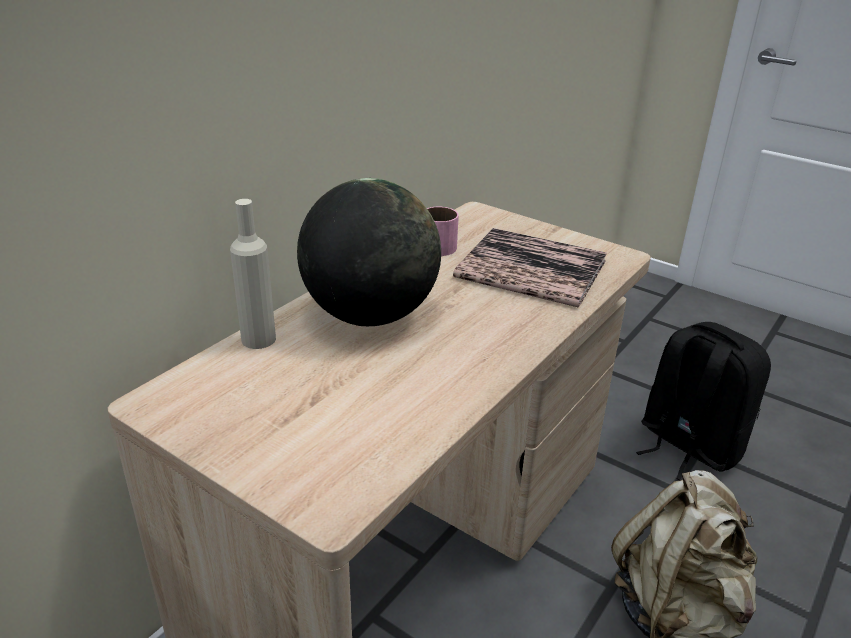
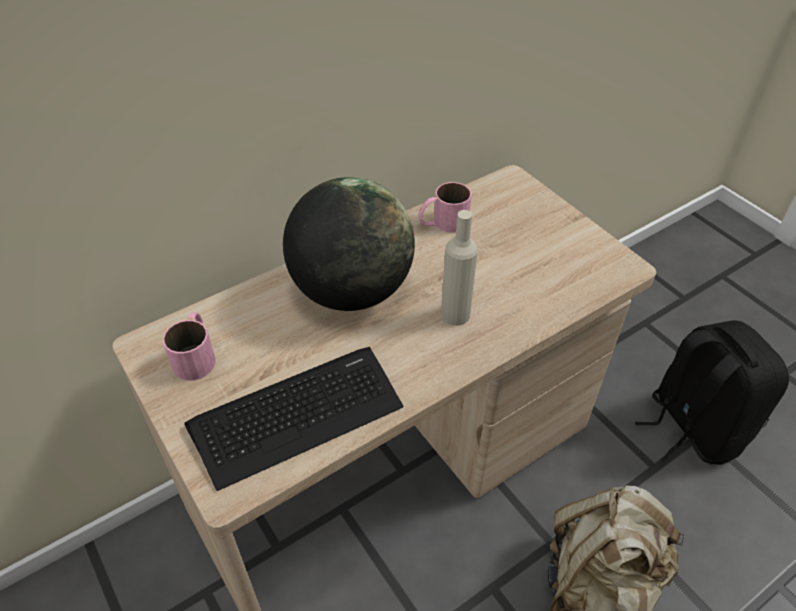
camera: 20 degrees right, 15 degrees up
beige bottle [230,199,276,349] -> beige bottle moved to [441,210,478,326]
book [453,228,607,307] -> none
none -> pink mug [163,312,216,381]
none -> keyboard [184,347,403,491]

